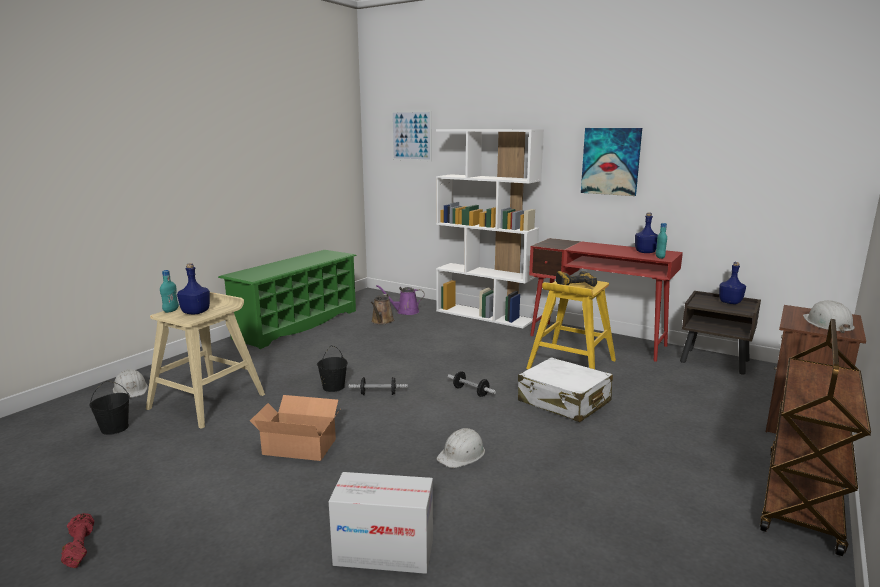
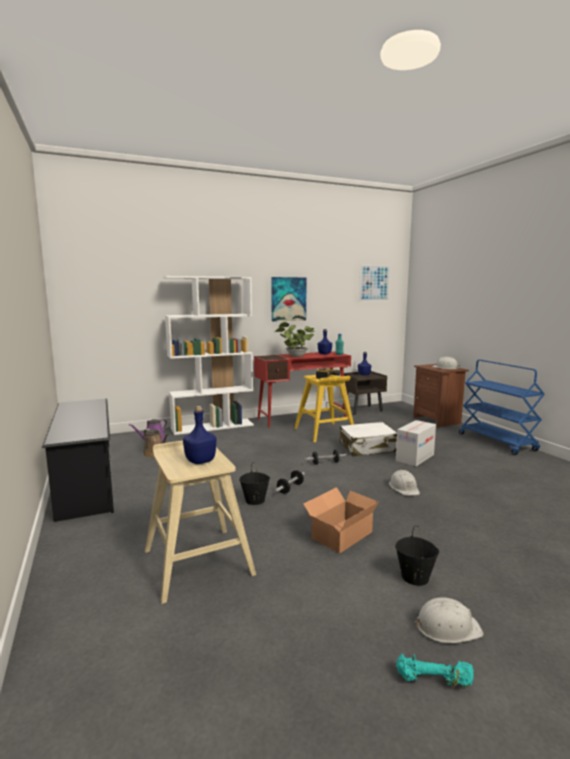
camera: 55 degrees left, 5 degrees down
red dumbbell [61,513,94,568] -> turquoise dumbbell [396,654,474,687]
black bucket [89,381,130,435] -> black bucket moved to [395,526,439,586]
white hard hat [113,369,148,398] -> white hard hat moved to [414,597,484,643]
turquoise bottle [160,270,179,313] -> none
green shoe rack [218,250,357,349] -> black shoe rack [42,399,114,522]
cardboard box [329,472,433,574] -> cardboard box moved to [396,420,436,466]
picture [391,110,432,161] -> picture moved to [359,264,391,301]
brown cart [760,319,871,556] -> blue cart [459,359,545,455]
none -> potted plant [275,322,315,357]

